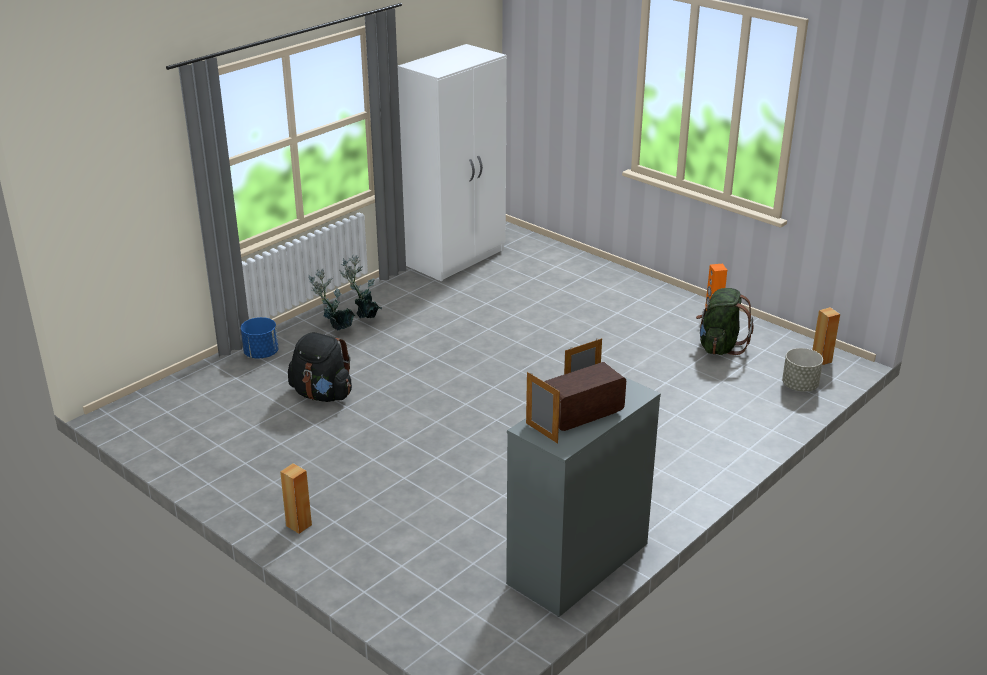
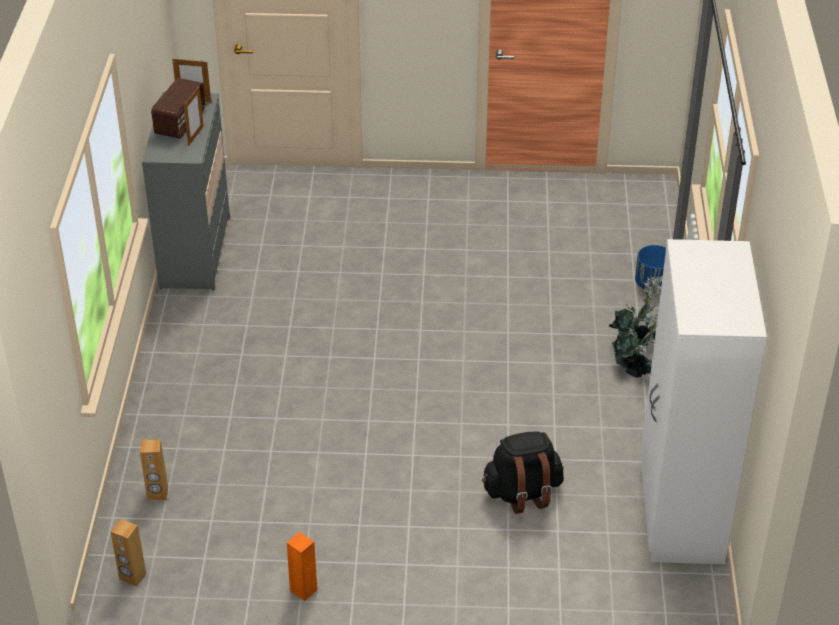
camera: 140 degrees right, 10 degrees up
brown speaker [280,463,312,534] -> brown speaker moved to [140,439,168,501]
black backpack [288,332,352,402] -> black backpack moved to [482,431,564,514]
green backpack [696,288,754,355] -> none
grey planter [782,348,823,392] -> none

